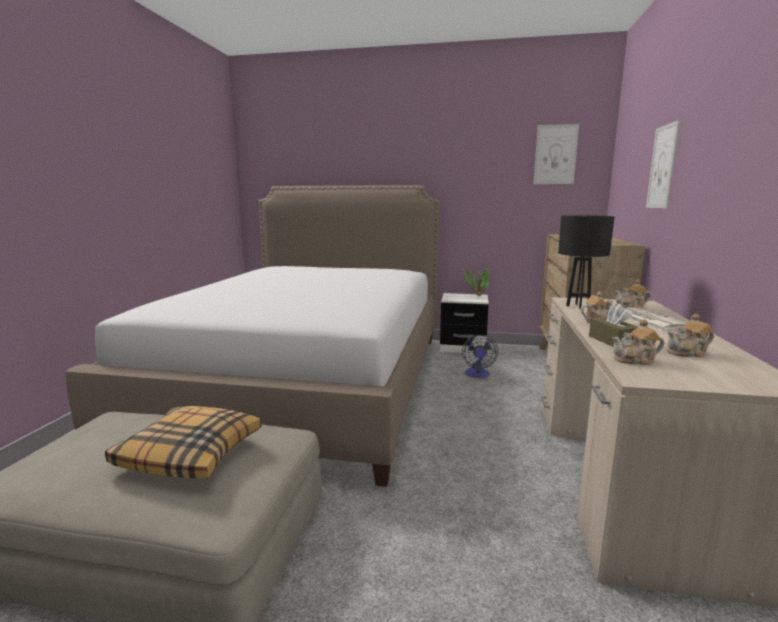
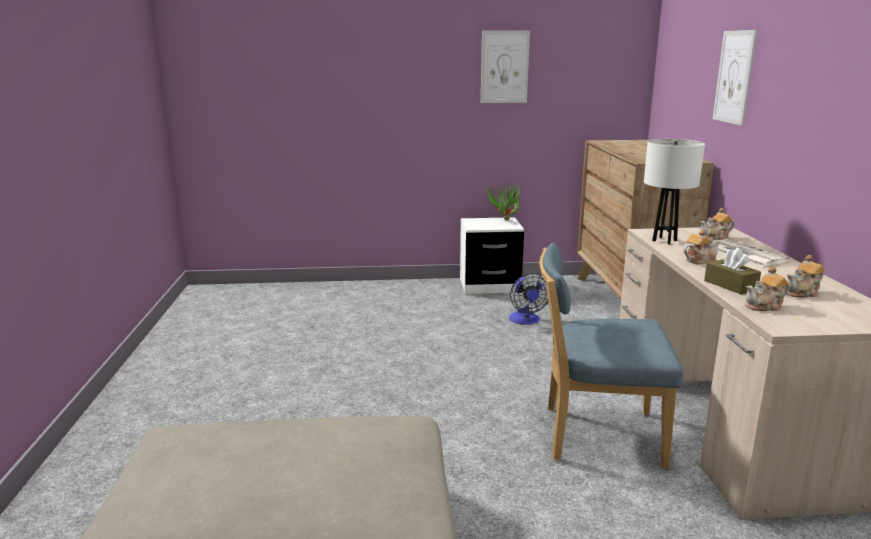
camera: 15 degrees left, 5 degrees up
bed [66,185,440,487] -> none
pillow [105,406,262,479] -> none
picture [534,124,579,184] -> picture moved to [481,30,530,103]
black table lamp [558,215,614,309] -> white table lamp [644,139,705,244]
none -> blue chair [540,242,683,469]

